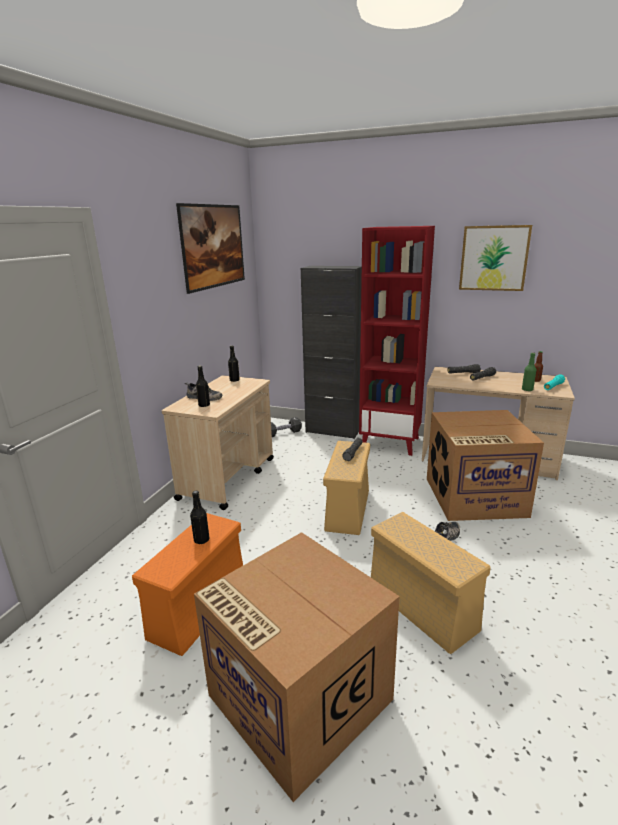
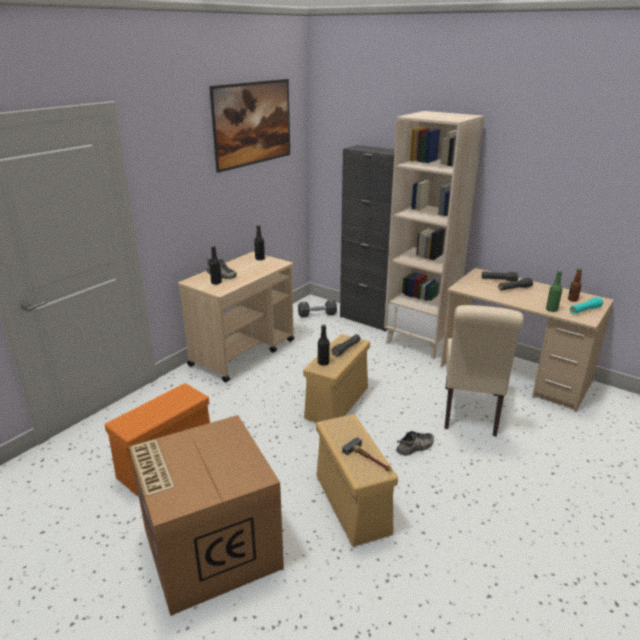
camera: 15 degrees right, 5 degrees up
black bottle [190,491,209,544] -> black bottle moved to [318,324,330,365]
red bookcase [359,226,435,456] -> beige bookcase [384,111,484,359]
cardboard box [427,410,544,521] -> beige chair [444,305,524,437]
picture [459,225,532,291] -> none
none -> hammer [342,437,392,471]

